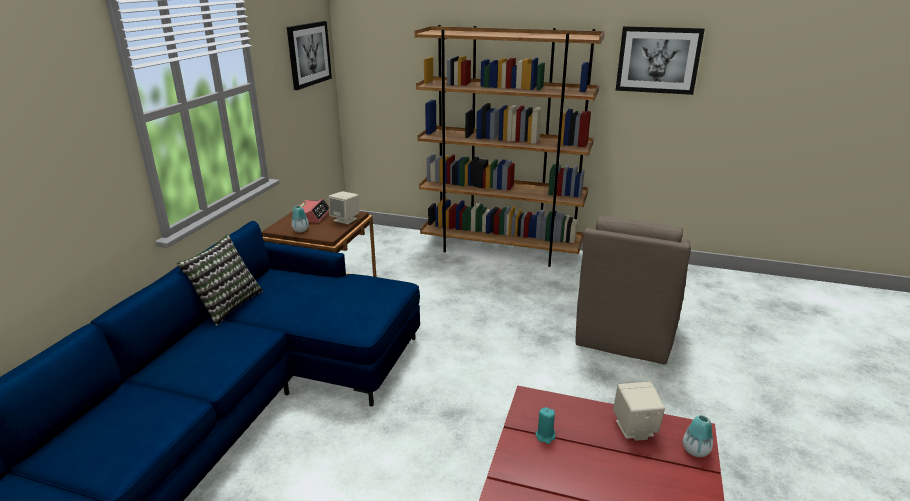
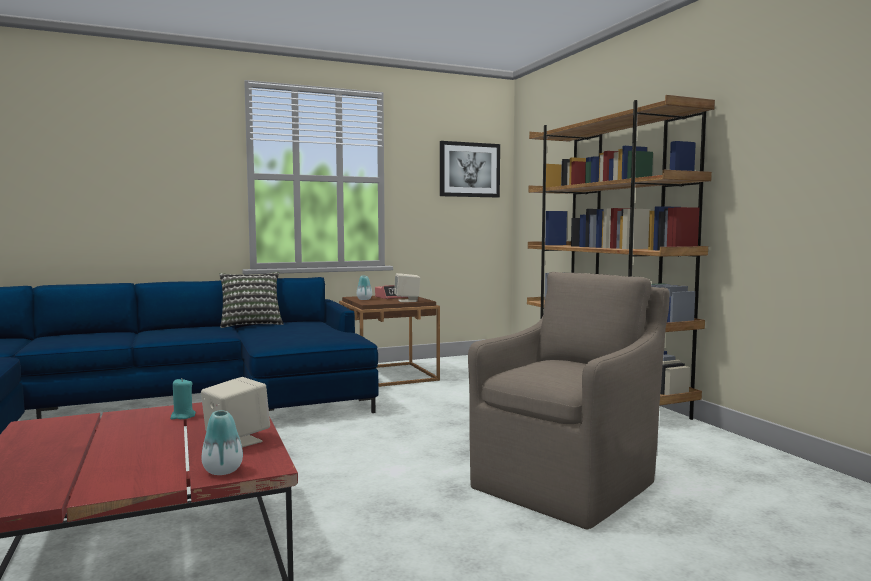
camera: 50 degrees right, 20 degrees down
brown armchair [575,216,691,364] -> brown armchair turned 150 degrees clockwise [468,272,670,530]
picture [616,26,705,95] -> none

